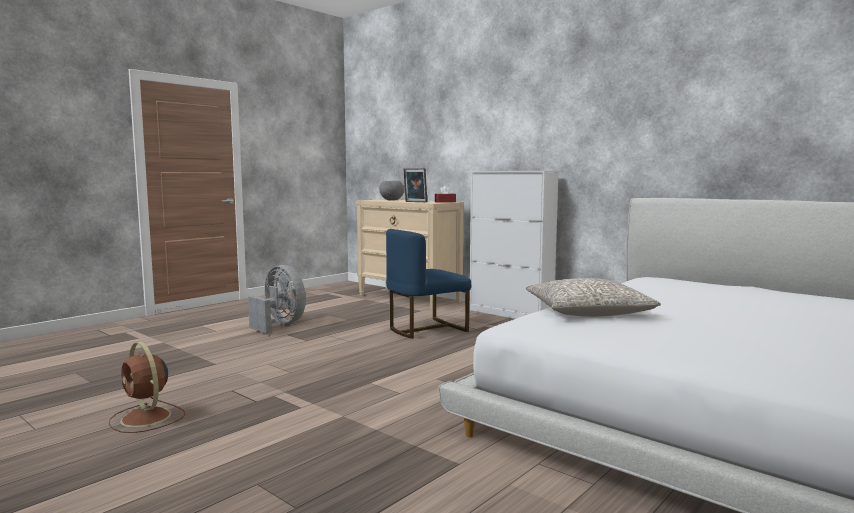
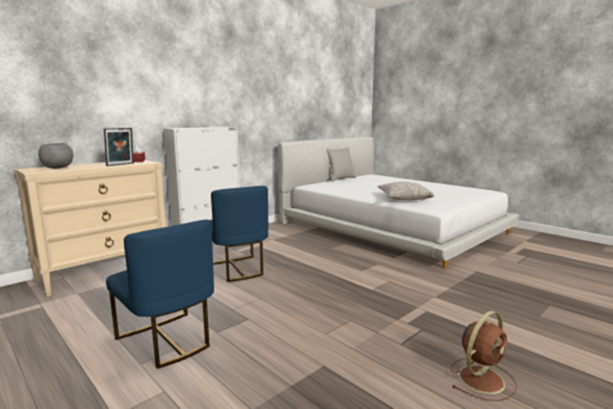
camera: 85 degrees left, 5 degrees up
grey fan [248,265,306,333] -> blue chair [106,219,214,369]
none -> grey pillow [326,147,356,181]

